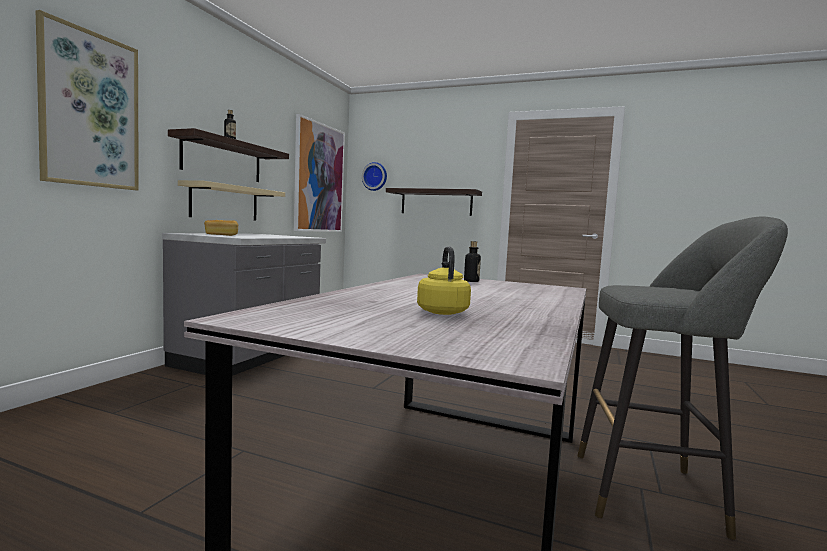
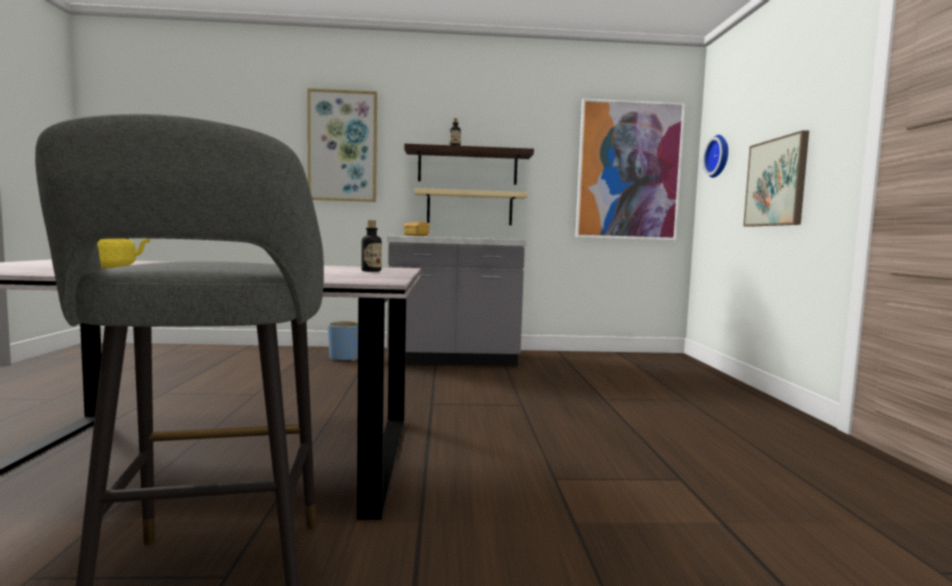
camera: 65 degrees right, 0 degrees up
shelf [386,188,482,216] -> picture [743,130,809,227]
none -> blue planter [328,321,358,361]

